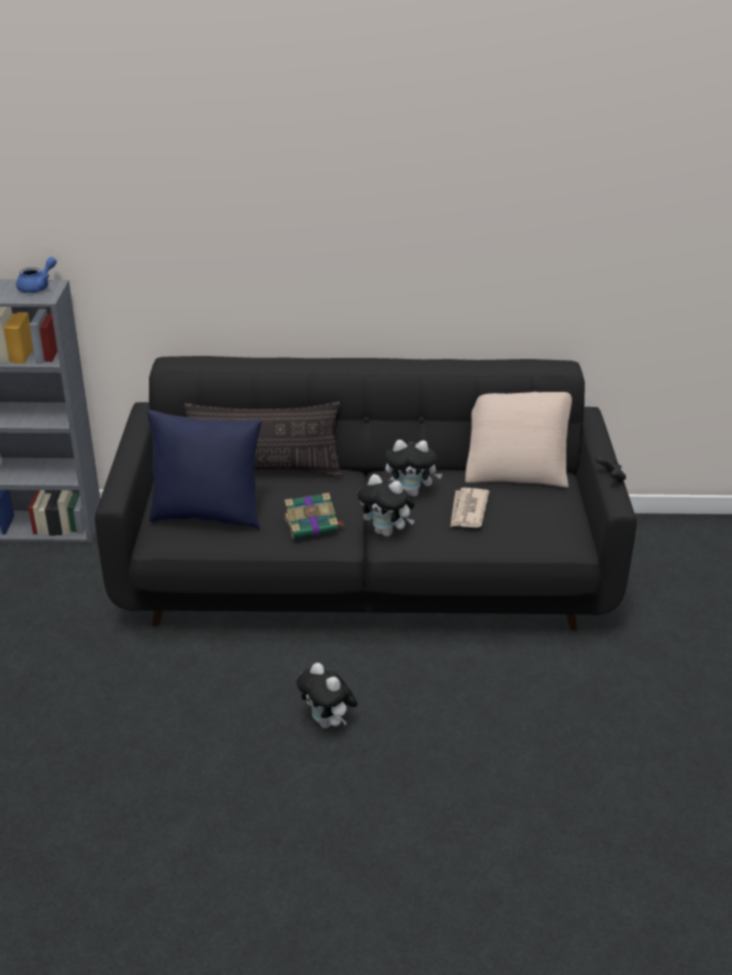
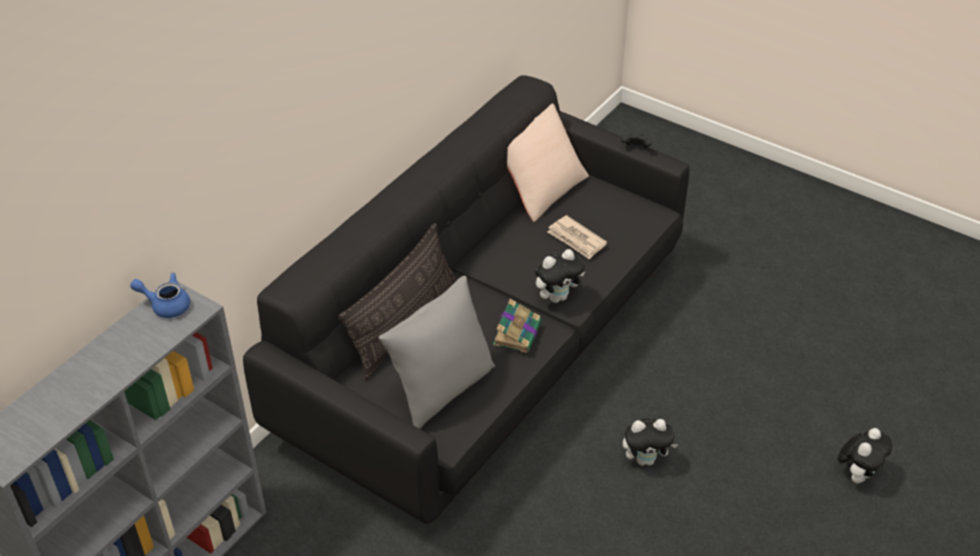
camera: 55 degrees left, 10 degrees up
blue teapot [16,257,57,293] -> blue teapot turned 60 degrees counterclockwise [130,273,190,318]
blue pillow [147,410,262,530] -> grey pillow [379,276,495,429]
plush toy [385,440,442,497] -> plush toy moved to [838,428,892,483]

